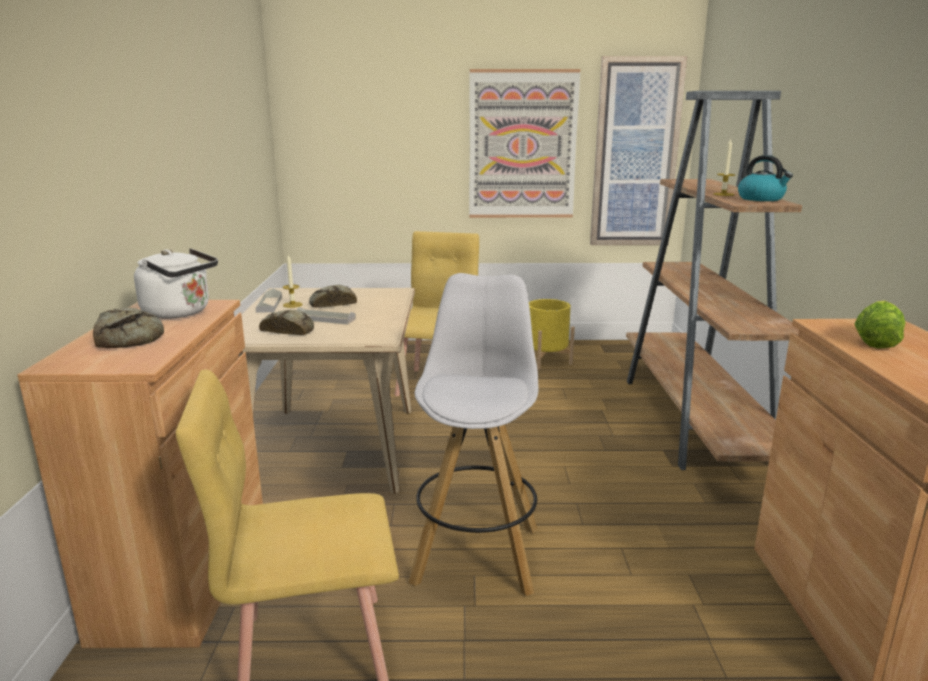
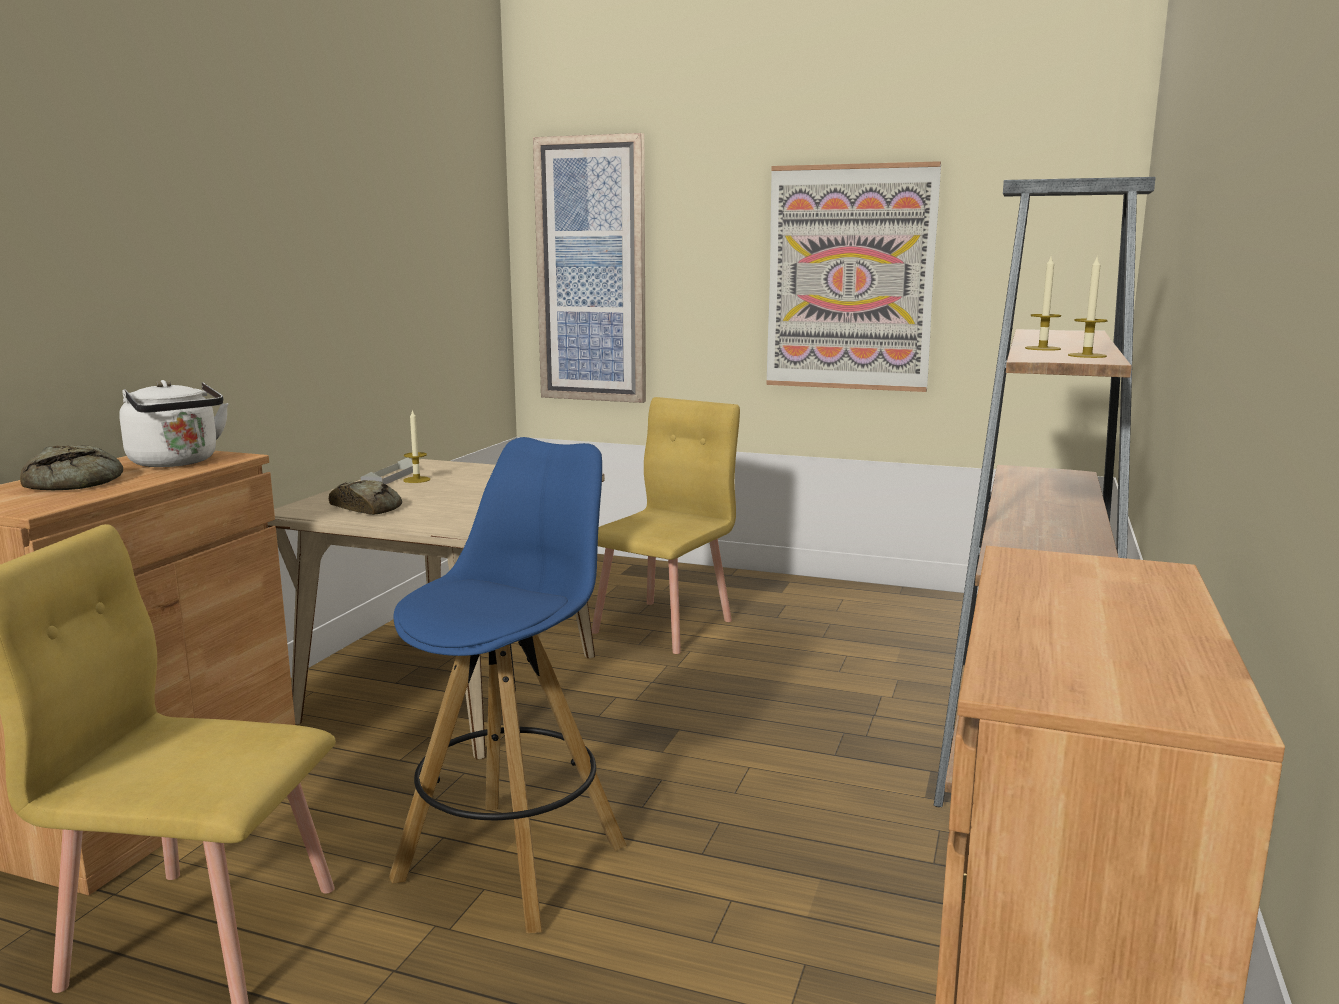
camera: 20 degrees right, 5 degrees down
grey tray [297,307,356,325] -> none
bread [309,285,357,308] -> none
white stool [408,273,539,596] -> blue stool [389,437,627,933]
yellow planter [529,299,575,369] -> none
picture [590,56,687,245] -> picture moved to [533,133,646,403]
kettle [738,155,793,201] -> candle [1068,255,1108,358]
lettuce [855,301,906,348] -> none

